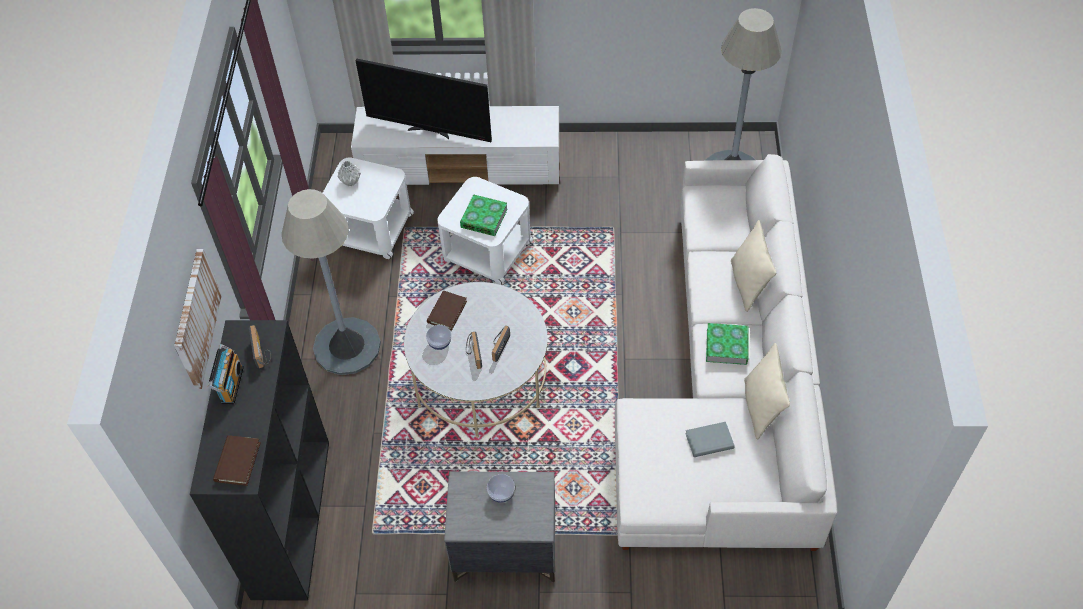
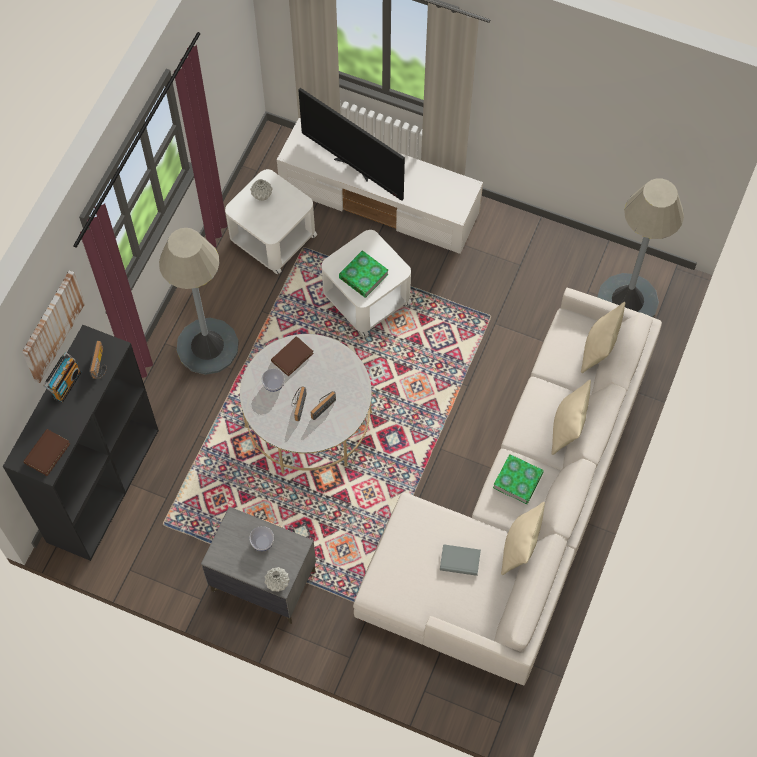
camera: 20 degrees right, 10 degrees up
none -> grey vase [264,567,290,592]
none -> beige pillow [581,302,625,373]

